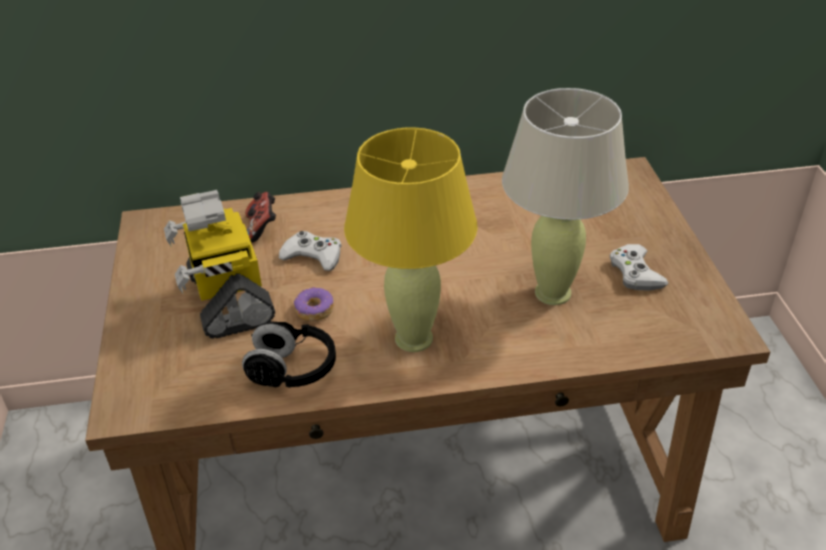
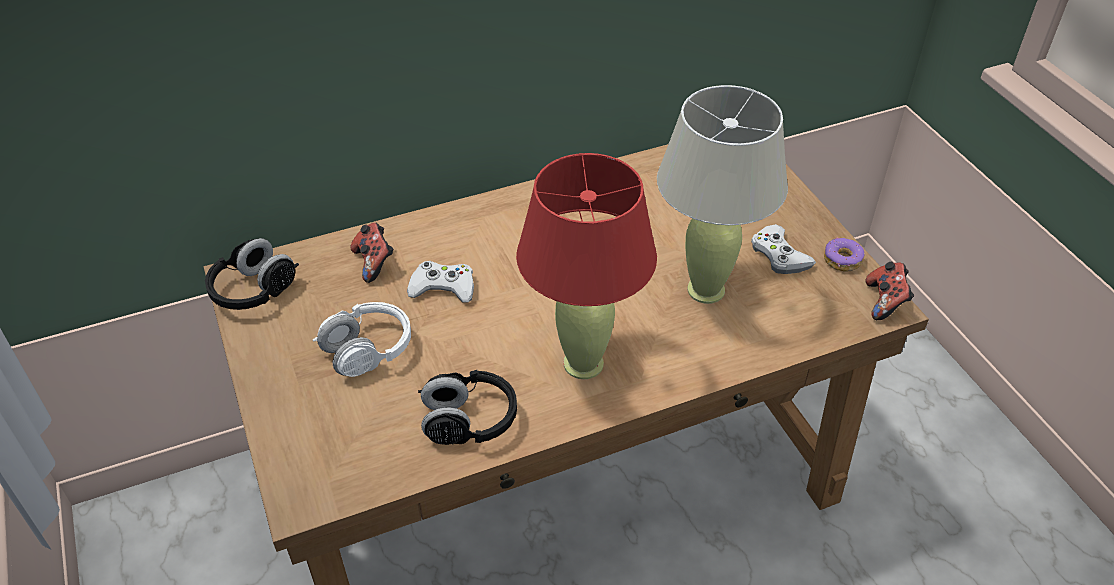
camera: 15 degrees left, 5 degrees up
toy robot [164,190,275,339] -> white headphones [313,302,411,377]
donut [294,287,334,321] -> donut moved to [824,238,865,272]
yellow table lamp [344,128,478,352] -> red table lamp [516,153,657,379]
none -> black headphones [205,238,299,310]
none -> game controller [866,262,914,320]

